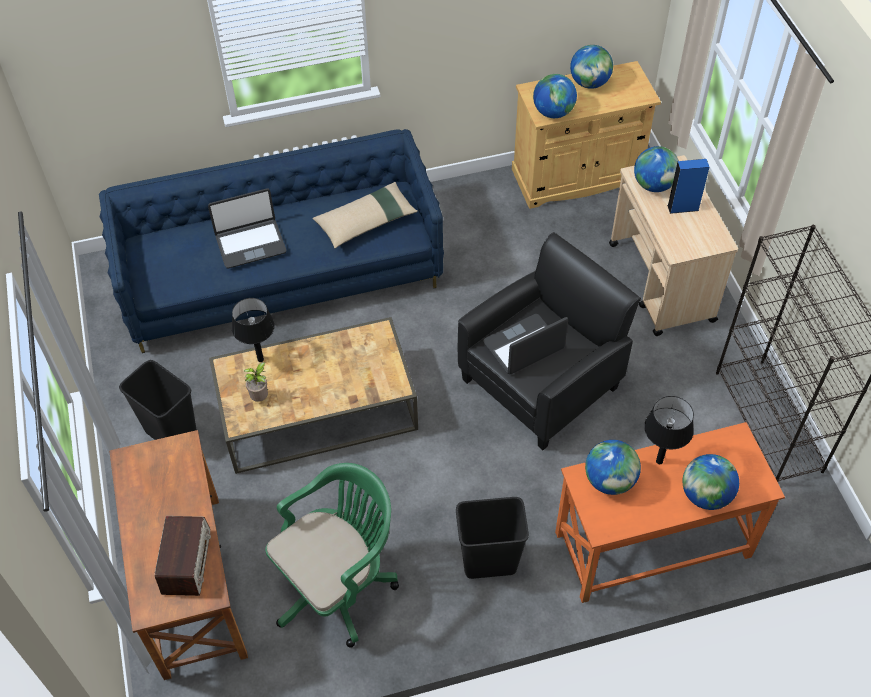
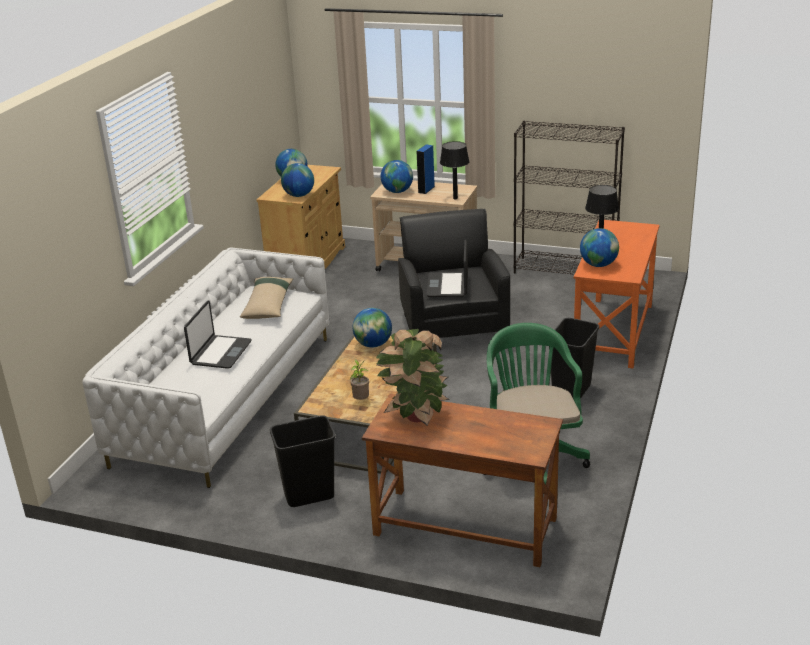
camera: 55 degrees left, 25 degrees down
blue sofa [99,129,444,353] -> white sofa [82,248,330,488]
radio [155,516,211,596] -> none
black table lamp [232,298,275,362] -> black table lamp moved to [440,141,470,200]
globe [683,454,739,510] -> globe moved to [353,308,392,347]
none -> potted plant [376,329,450,426]

